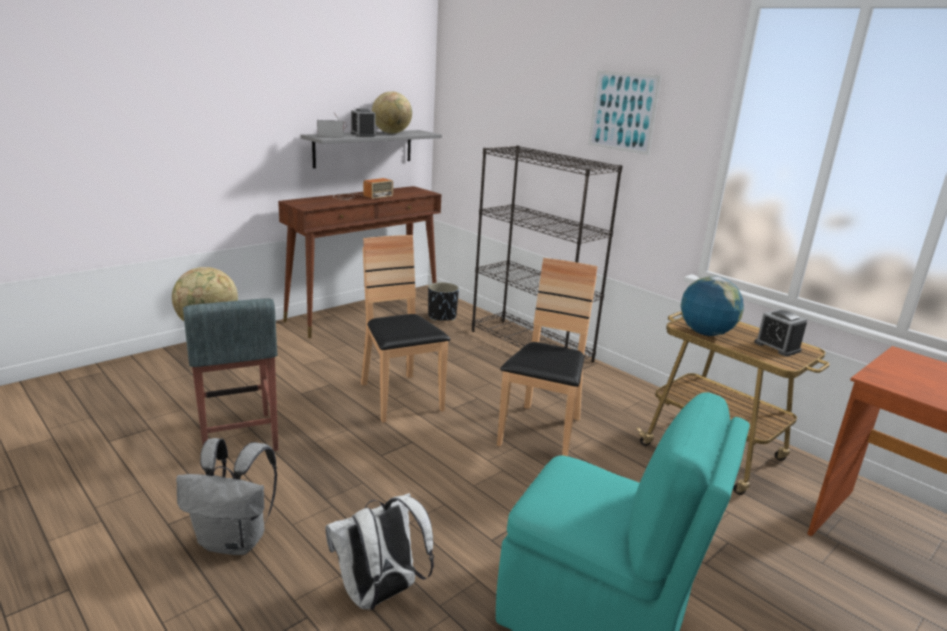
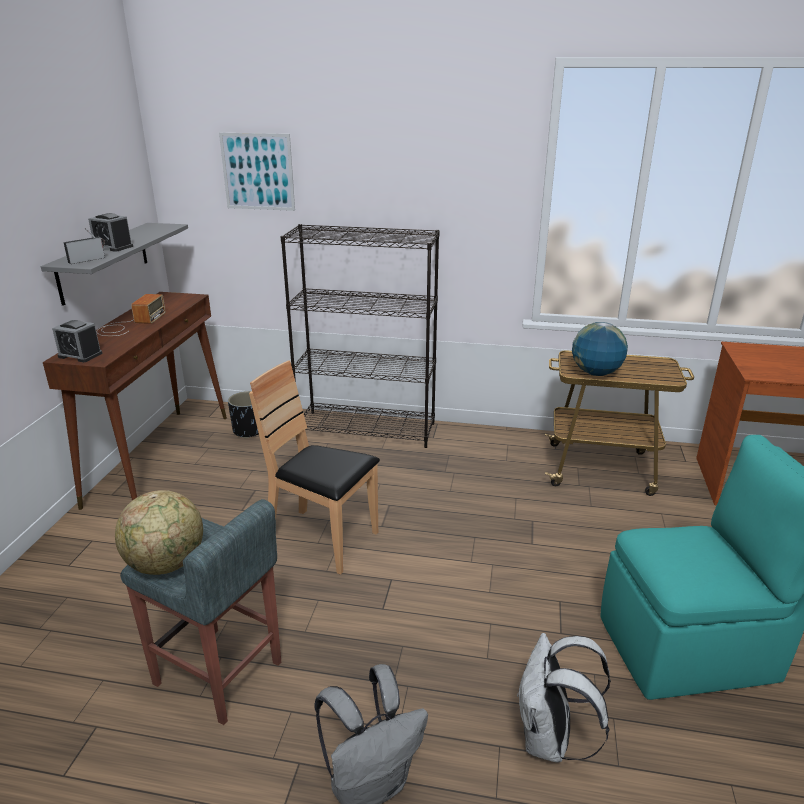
camera: 35 degrees left, 5 degrees up
globe [372,92,412,134] -> none
brown chair [497,258,598,456] -> none
picture [588,70,662,155] -> picture moved to [219,133,295,211]
alarm clock [754,309,807,356] -> alarm clock moved to [52,320,102,362]

